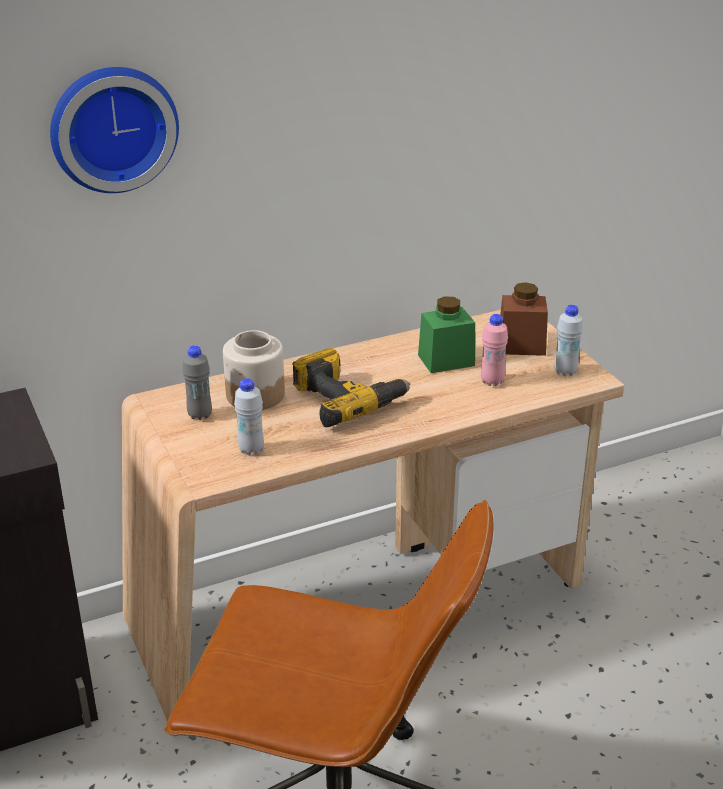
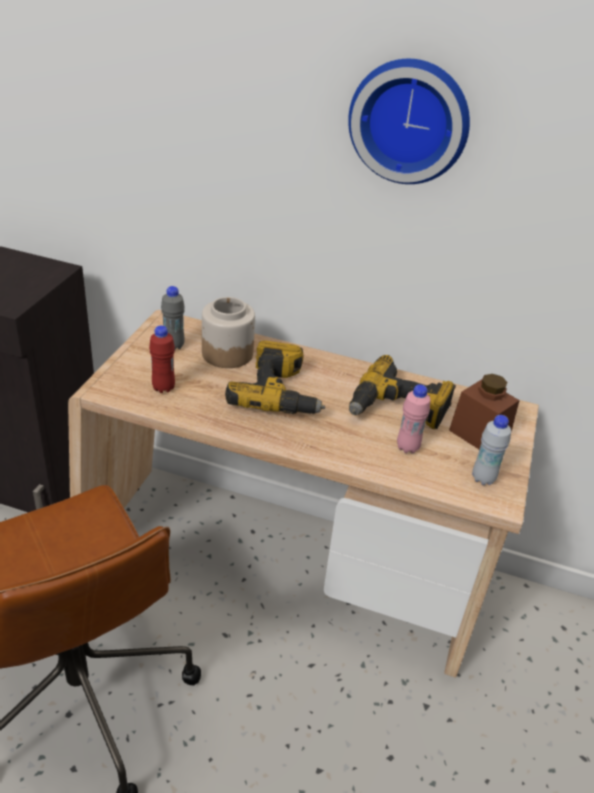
camera: 40 degrees right, 5 degrees up
wall clock [50,67,179,193] -> wall clock moved to [348,59,470,184]
white bottle [234,378,264,455] -> red bottle [149,325,175,393]
green jar [418,296,475,373] -> power drill [349,355,456,429]

